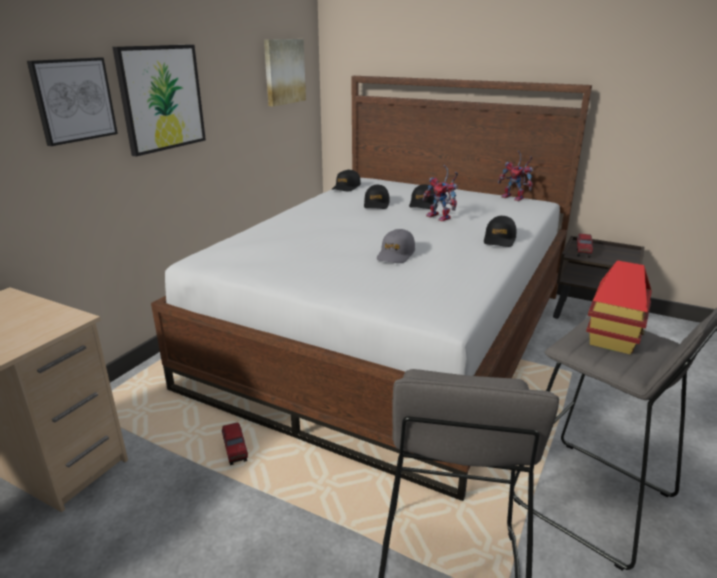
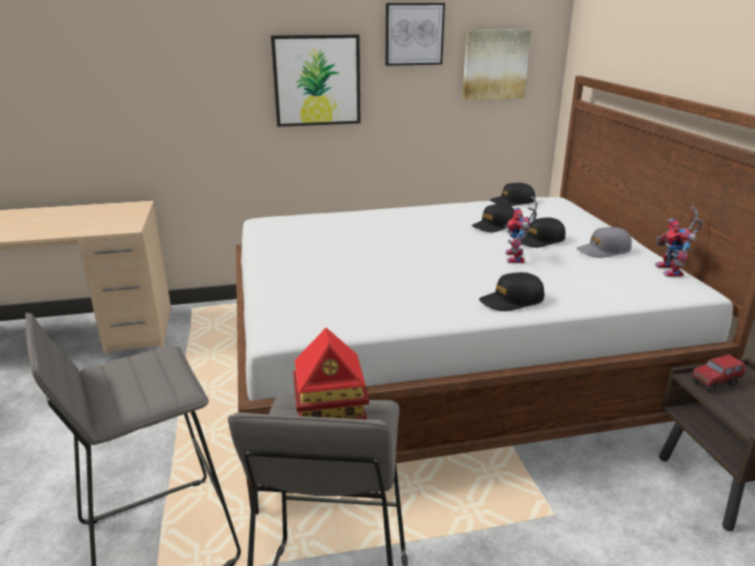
camera: 50 degrees right, 0 degrees up
picture [27,58,118,146] -> picture moved to [385,3,445,66]
toy truck [222,423,248,465] -> none
grey cap [377,229,415,263] -> grey cap moved to [576,227,632,258]

